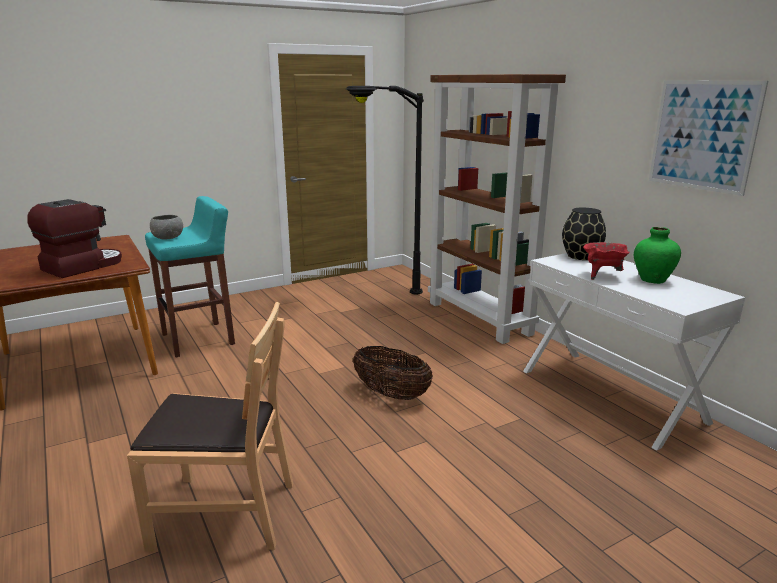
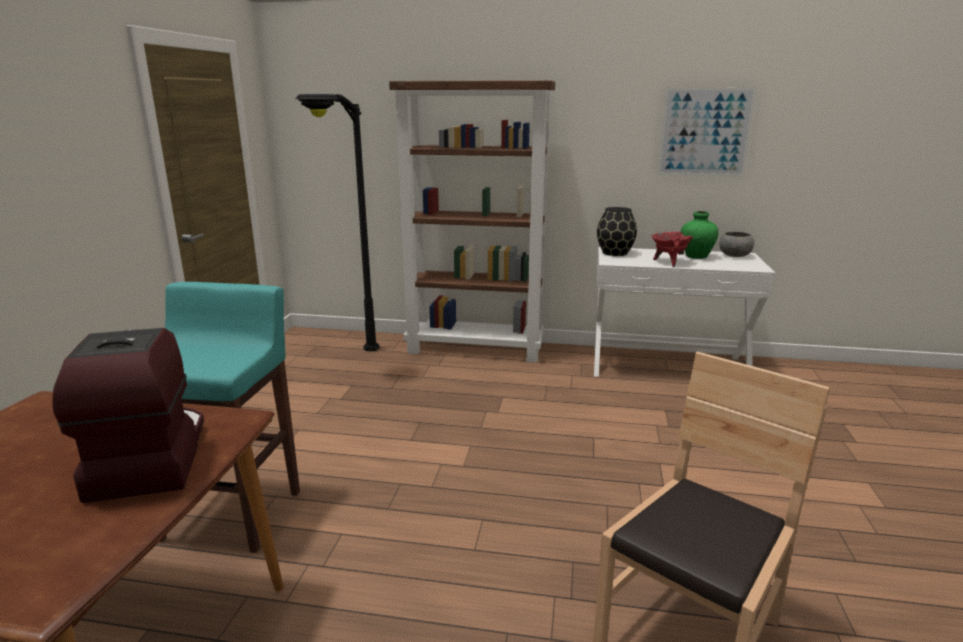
camera: 50 degrees left, 0 degrees up
grey bowl [150,215,183,240] -> grey bowl moved to [719,232,754,257]
basket [353,346,433,400] -> none

